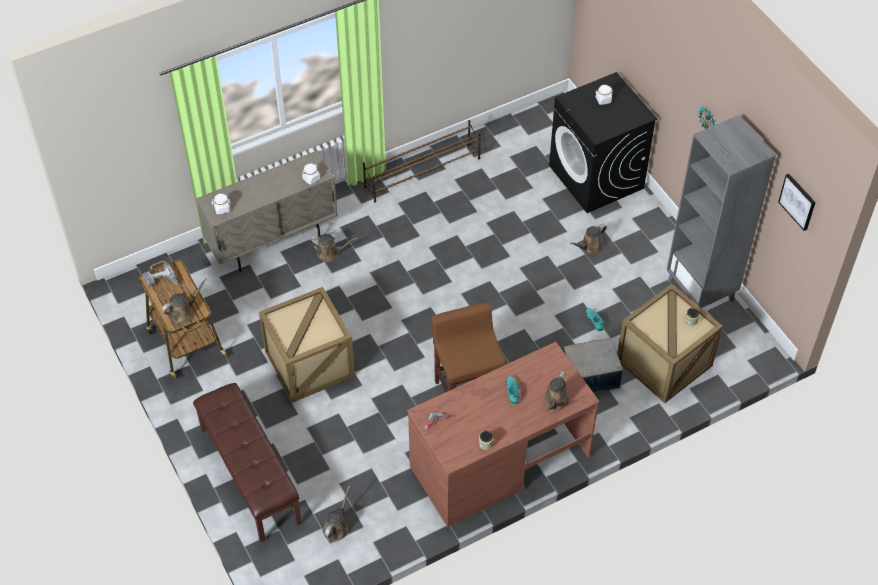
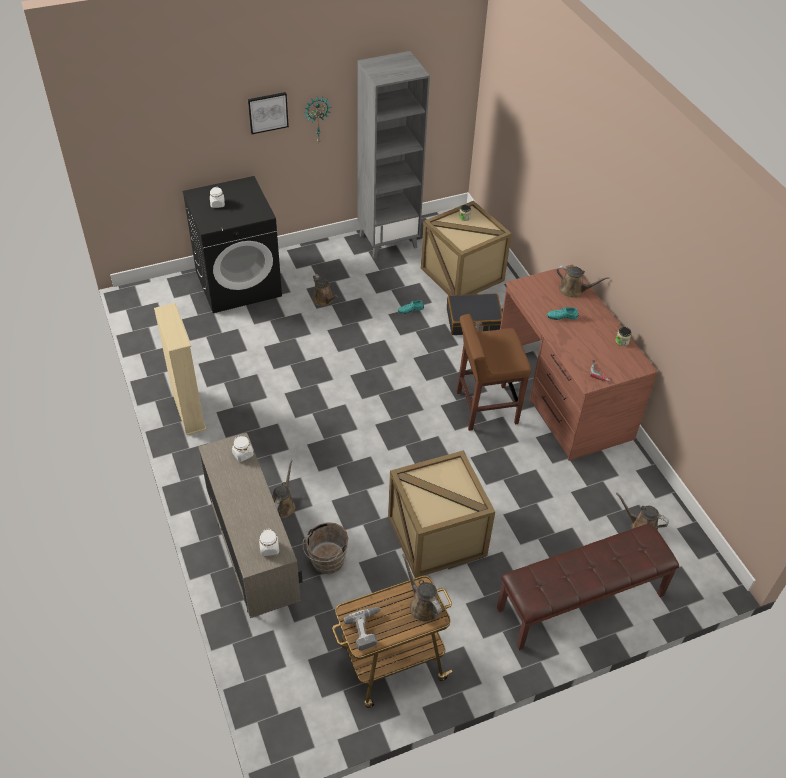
camera: 85 degrees left, 5 degrees down
brown shoe rack [363,120,481,202] -> beige bookcase [154,303,207,435]
storage box [563,338,623,393] -> black suitcase [447,293,502,335]
picture [778,174,816,231] -> picture moved to [248,92,289,134]
none -> brown bucket [302,522,348,574]

